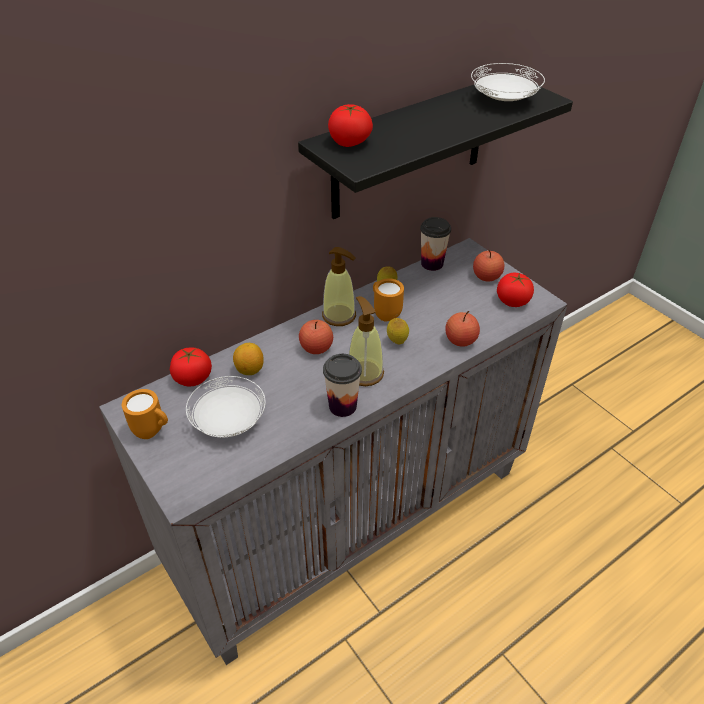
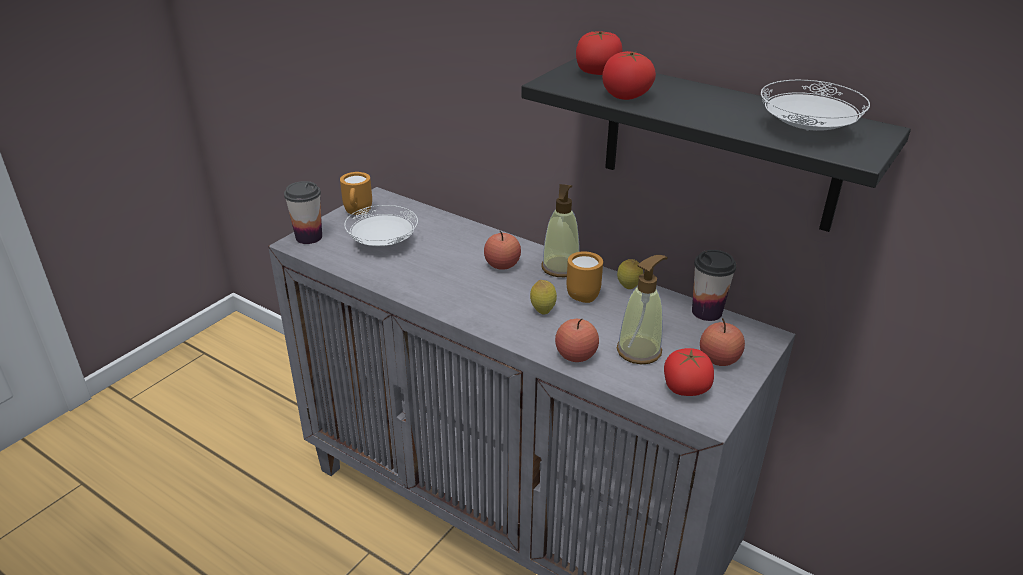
camera: 70 degrees right, 10 degrees down
tomato [170,348,212,386] -> tomato moved to [602,51,656,100]
lemon [233,343,264,375] -> none
cup [323,354,362,417] -> cup moved to [284,181,322,244]
soap dispenser [349,296,384,386] -> soap dispenser moved to [617,255,668,364]

